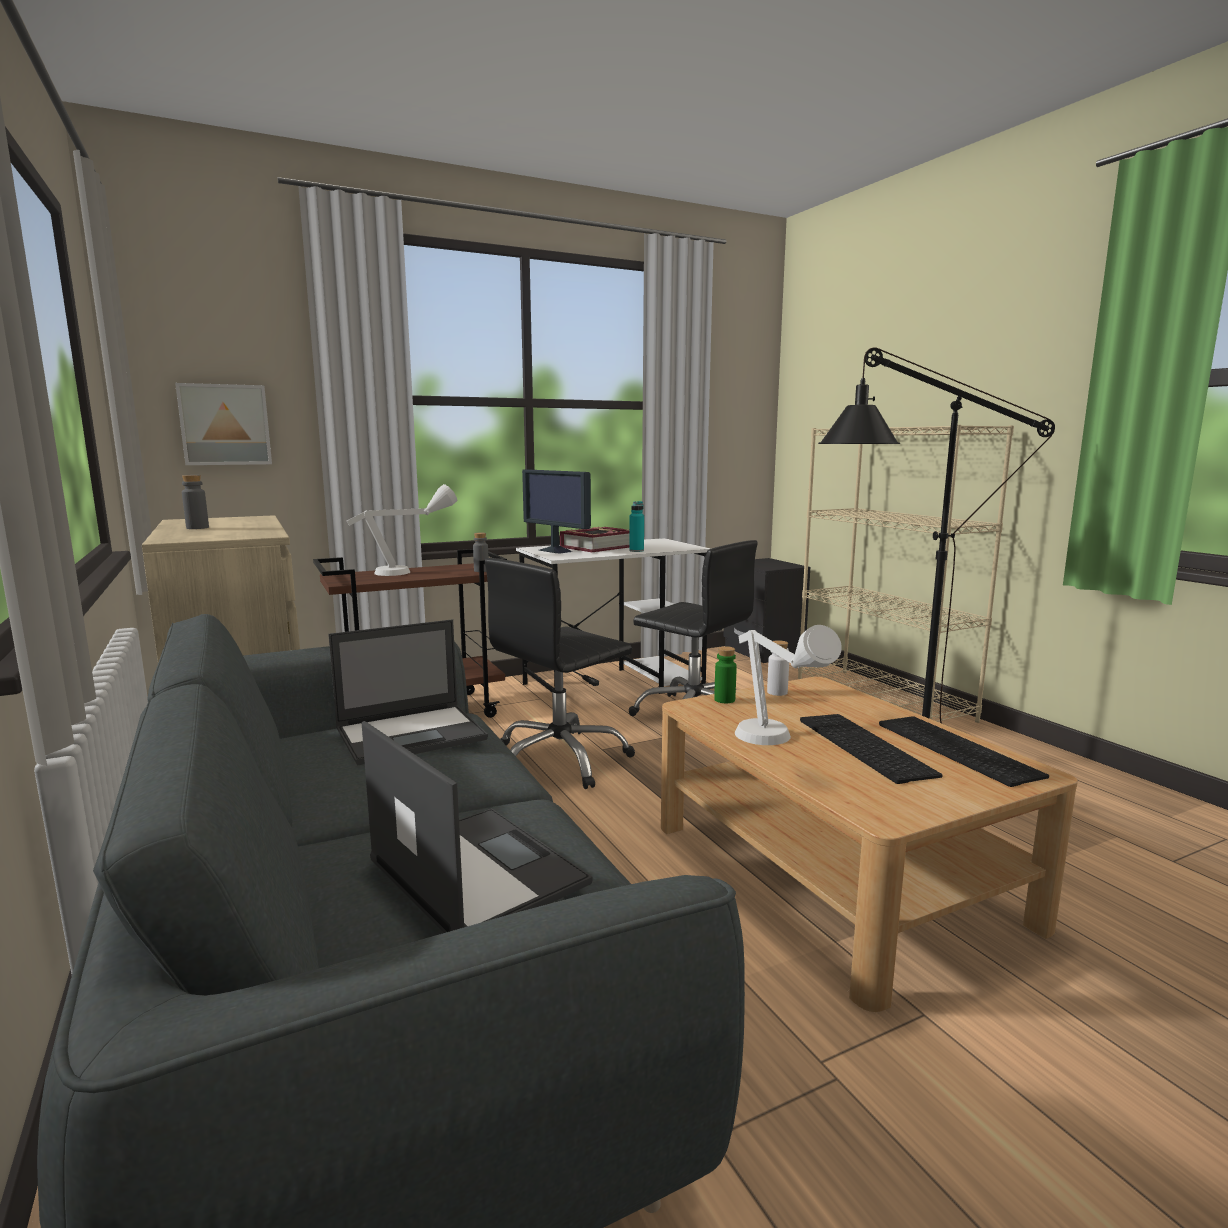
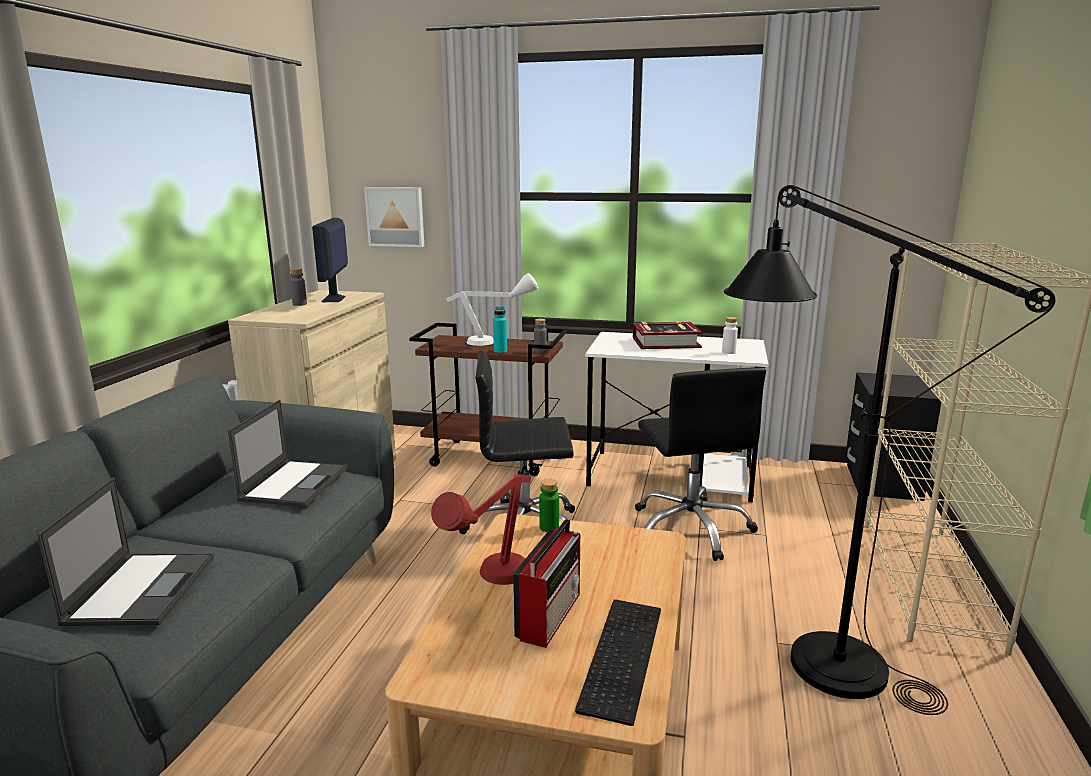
camera: 40 degrees right, 5 degrees up
laptop [328,619,488,766] -> laptop turned 90 degrees counterclockwise [228,400,348,507]
monitor [522,469,591,553] -> monitor moved to [312,218,348,302]
turquoise bottle [629,501,644,552] -> turquoise bottle moved to [493,306,507,353]
white table lamp [735,625,842,745] -> red table lamp [431,474,532,585]
white bottle [767,640,789,696] -> white bottle moved to [722,317,738,354]
keyboard [800,714,943,784] -> radio [513,519,580,648]

